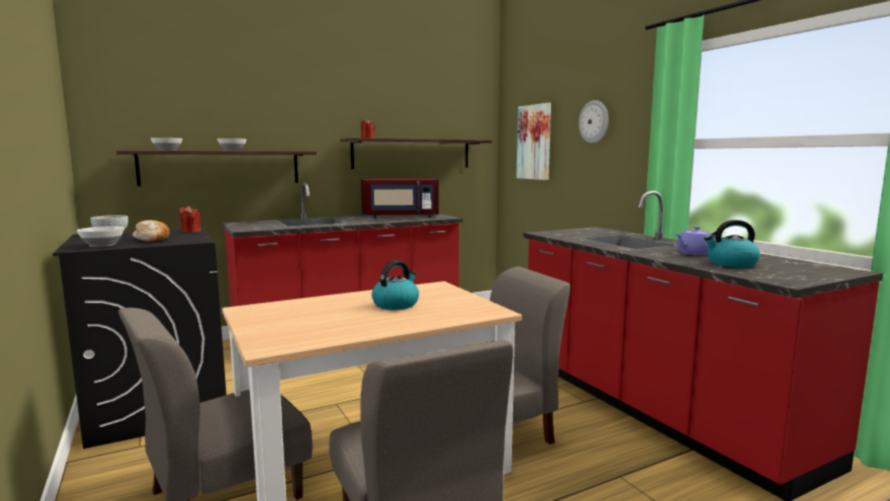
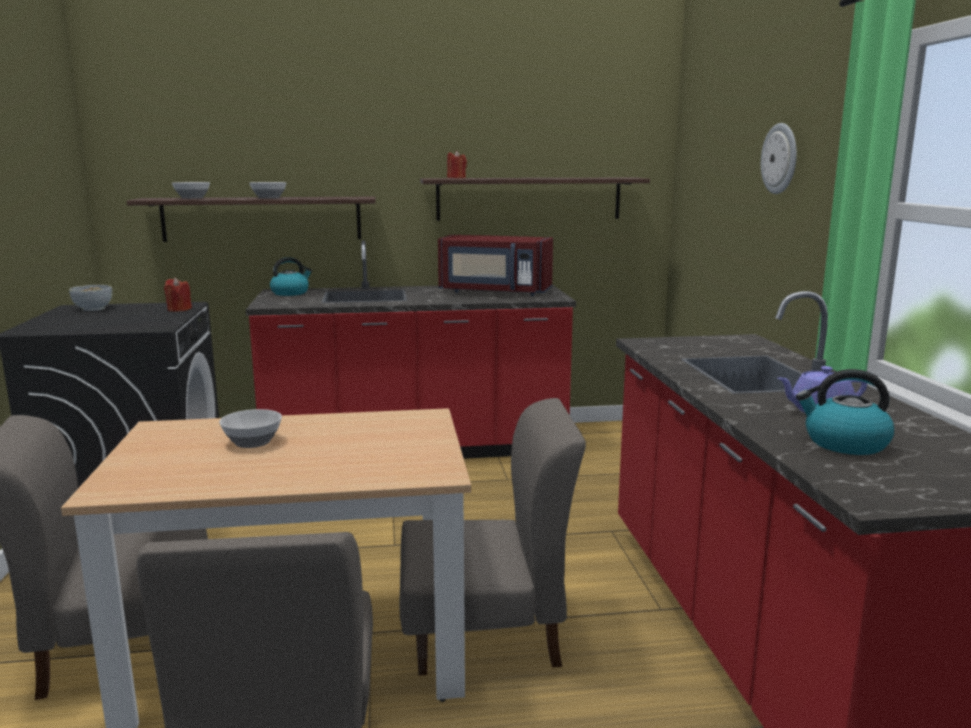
camera: 20 degrees right, 5 degrees up
bowl [77,226,124,247] -> bowl moved to [219,409,282,448]
bread [133,220,170,242] -> none
kettle [372,260,419,310] -> kettle moved to [270,257,312,296]
picture [516,103,551,180] -> none

